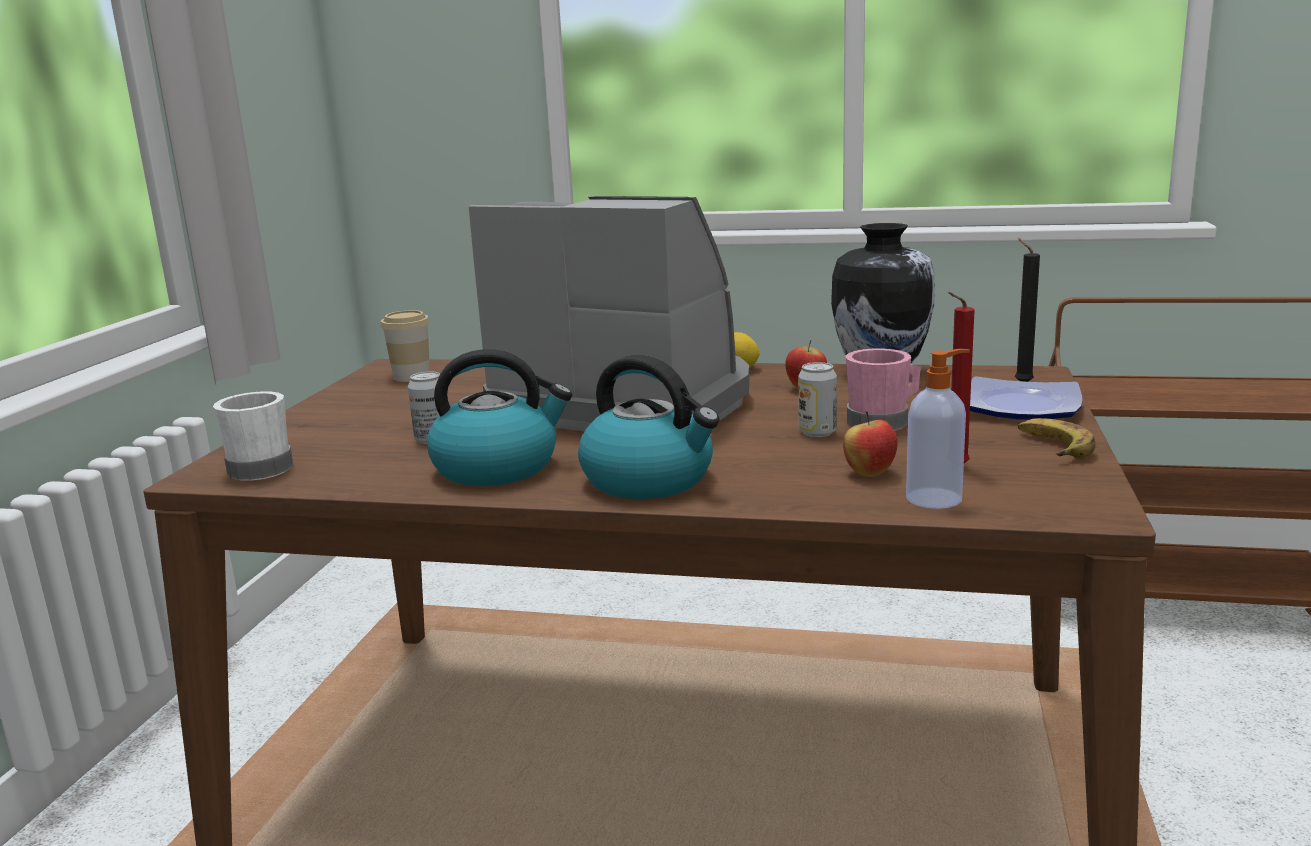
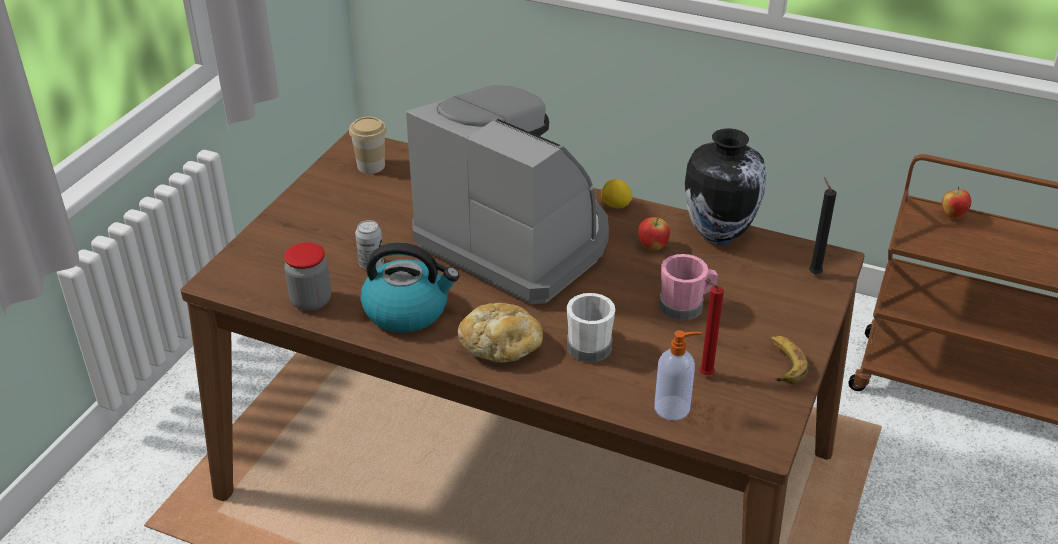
camera: 10 degrees right, 20 degrees up
white mug [213,392,293,481] -> white mug moved to [567,293,615,363]
kettle [578,355,720,499] -> bread [458,303,543,363]
can [798,362,837,437] -> none
apple [843,411,897,477] -> apple moved to [942,187,971,219]
plate [970,376,1082,420] -> none
none -> jar [284,242,331,311]

